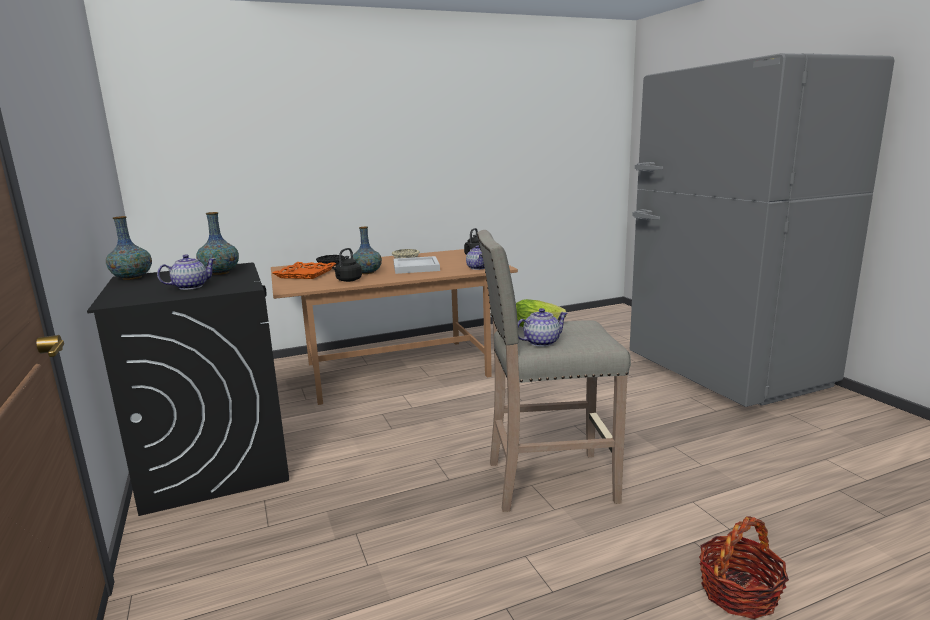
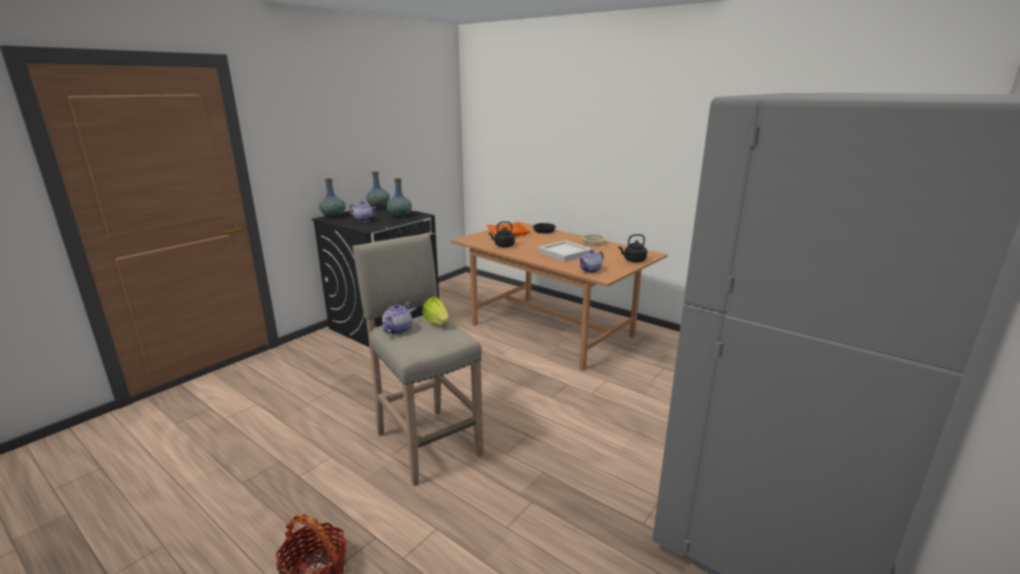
camera: 60 degrees right, 5 degrees up
vase [353,227,382,274] -> vase moved to [319,178,346,218]
teapot [518,308,567,347] -> teapot turned 105 degrees counterclockwise [382,302,412,334]

